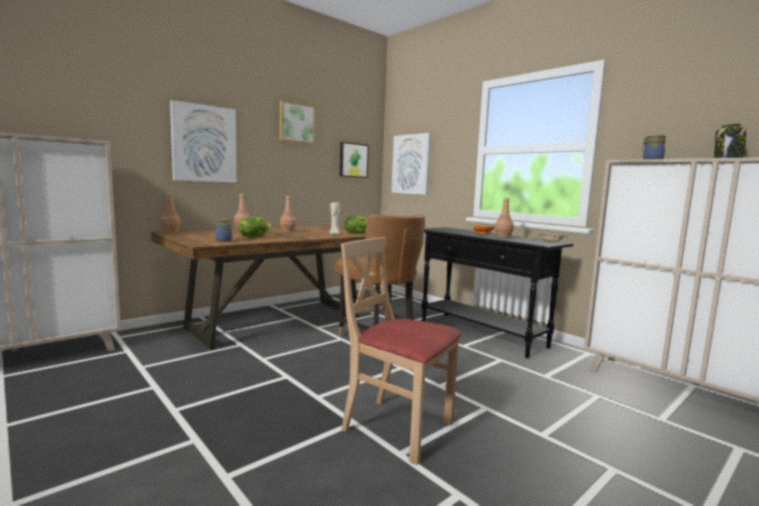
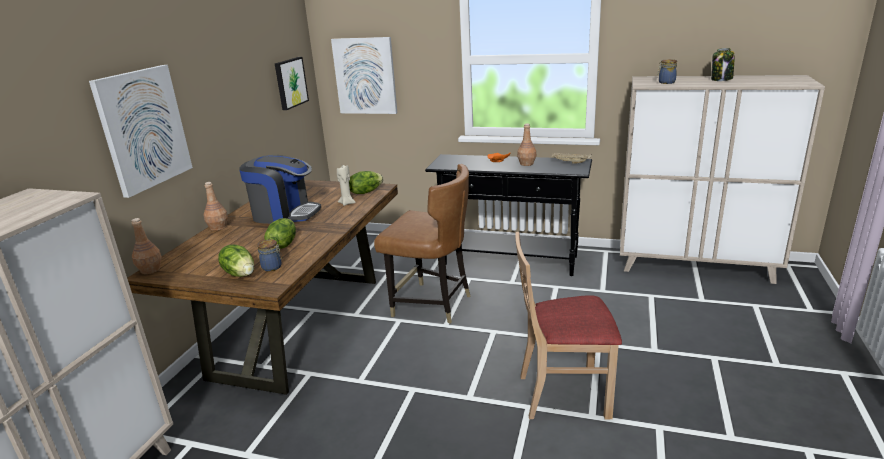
camera: 30 degrees left, 15 degrees up
picture [280,100,315,144] -> none
brown bottle [280,196,297,232] -> coffee machine [239,155,321,224]
none -> lettuce [218,245,254,277]

